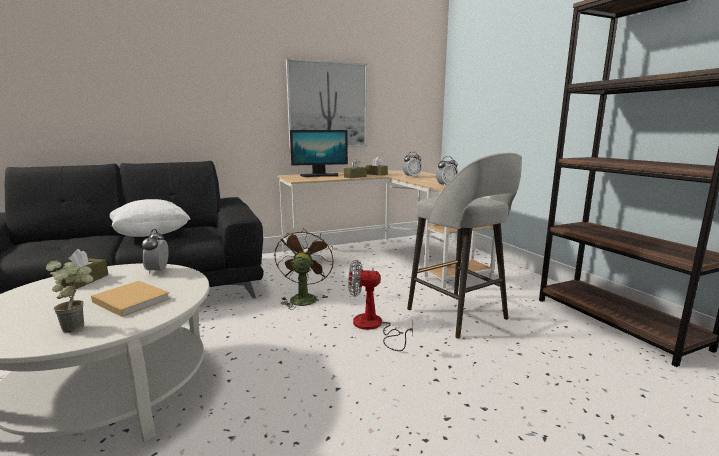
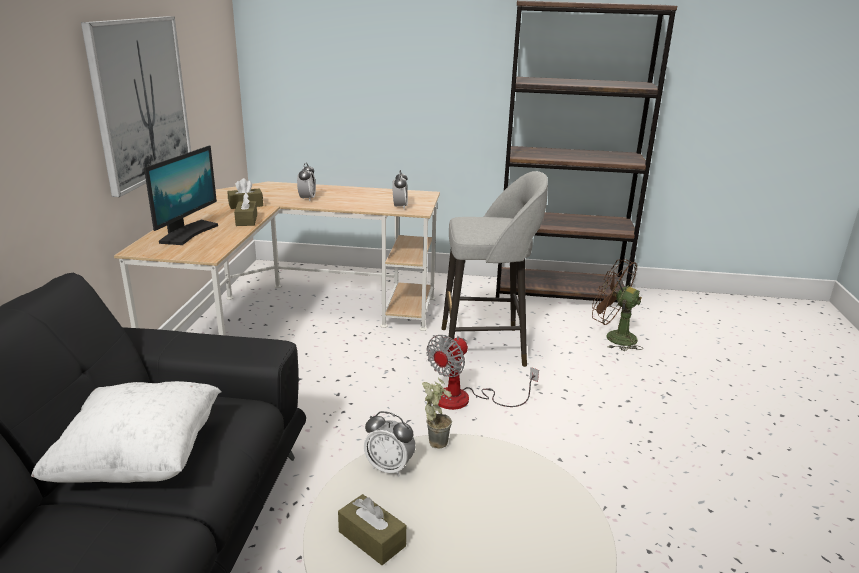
camera: 60 degrees left, 10 degrees up
potted plant [46,261,93,333] -> potted plant moved to [422,377,452,449]
beige book [91,281,170,317] -> none
brown fan [274,228,334,310] -> brown fan moved to [592,259,643,351]

